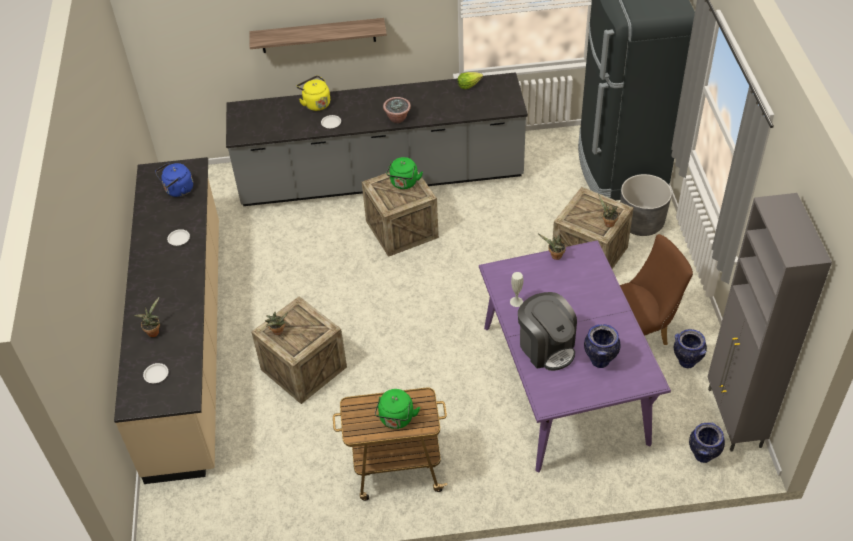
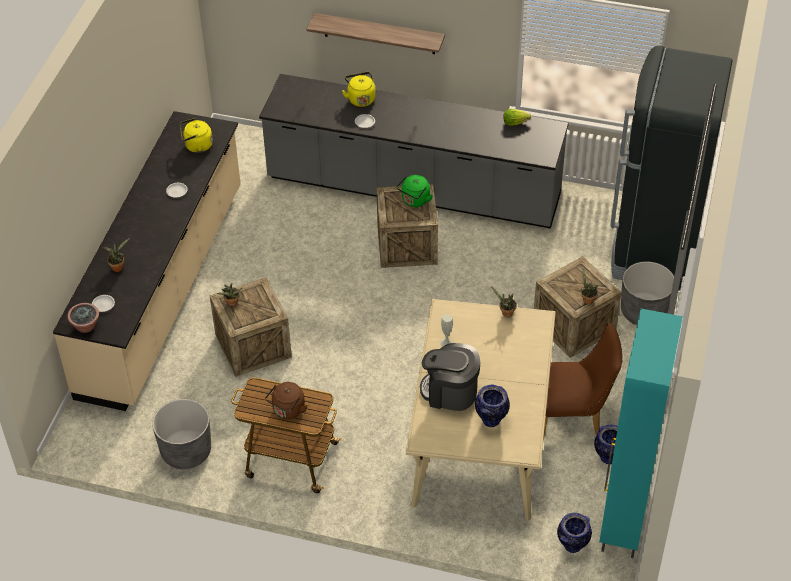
camera: 20 degrees right, 0 degrees up
blue kettle [155,163,193,197] -> yellow kettle [180,118,213,153]
green kettle [375,389,420,429] -> brown kettle [265,382,308,419]
potted plant [383,97,411,123] -> potted plant moved to [67,303,99,333]
purple dining table [479,240,671,472] -> beige dining table [406,299,556,521]
coffee machine [518,292,577,371] -> coffee machine turned 120 degrees clockwise [420,343,480,411]
grey cabinet [708,193,832,451] -> turquoise cabinet [599,308,683,558]
none -> grey planter [152,399,211,469]

